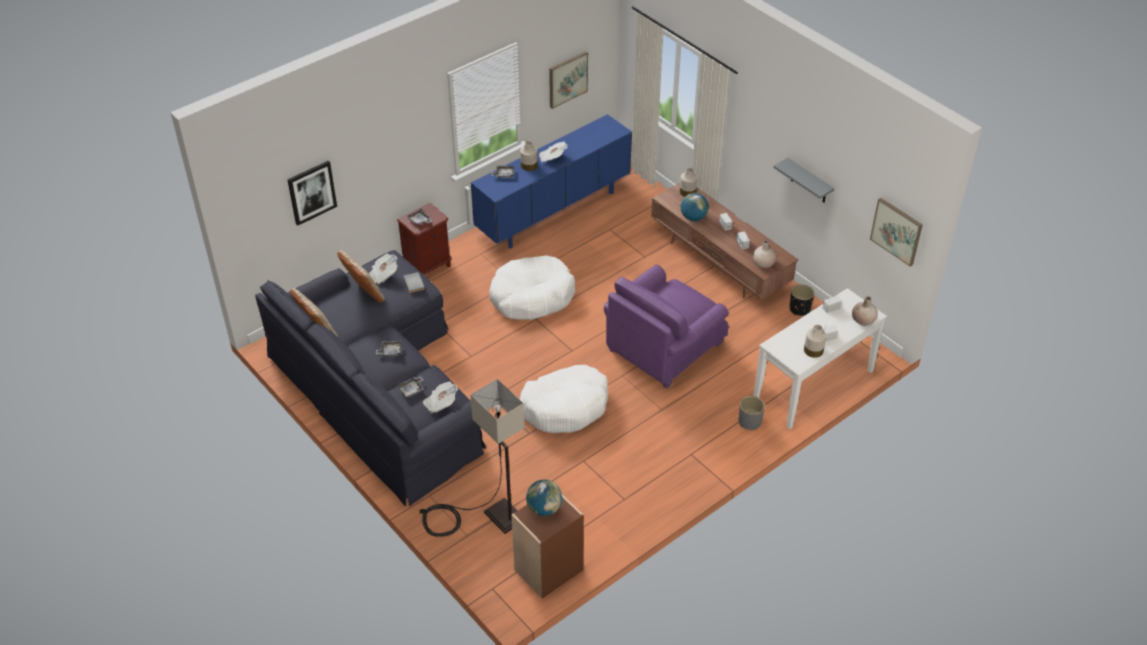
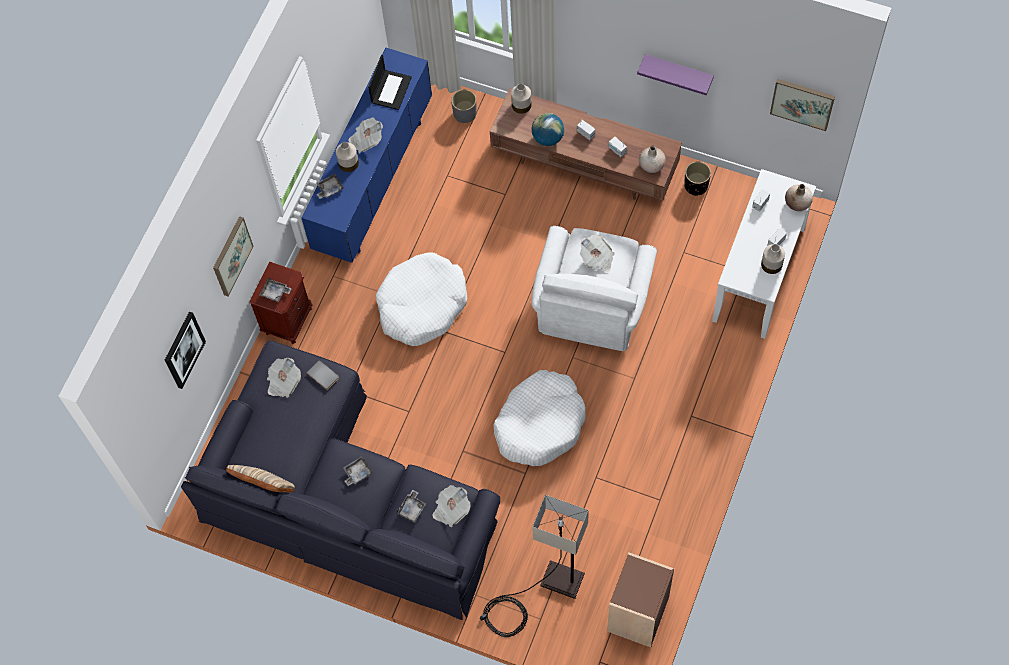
camera: 25 degrees left, 20 degrees up
beige pillow [337,250,384,302] -> none
globe [526,480,562,516] -> none
picture [549,51,588,109] -> picture moved to [213,216,254,296]
purple armchair [604,265,729,388] -> white armchair [531,226,657,351]
grey planter [739,396,765,430] -> grey planter moved to [451,89,477,123]
grey shelf [774,158,834,203] -> purple shelf [637,54,714,95]
none -> laptop [368,54,412,110]
none -> newspaper [580,235,615,272]

